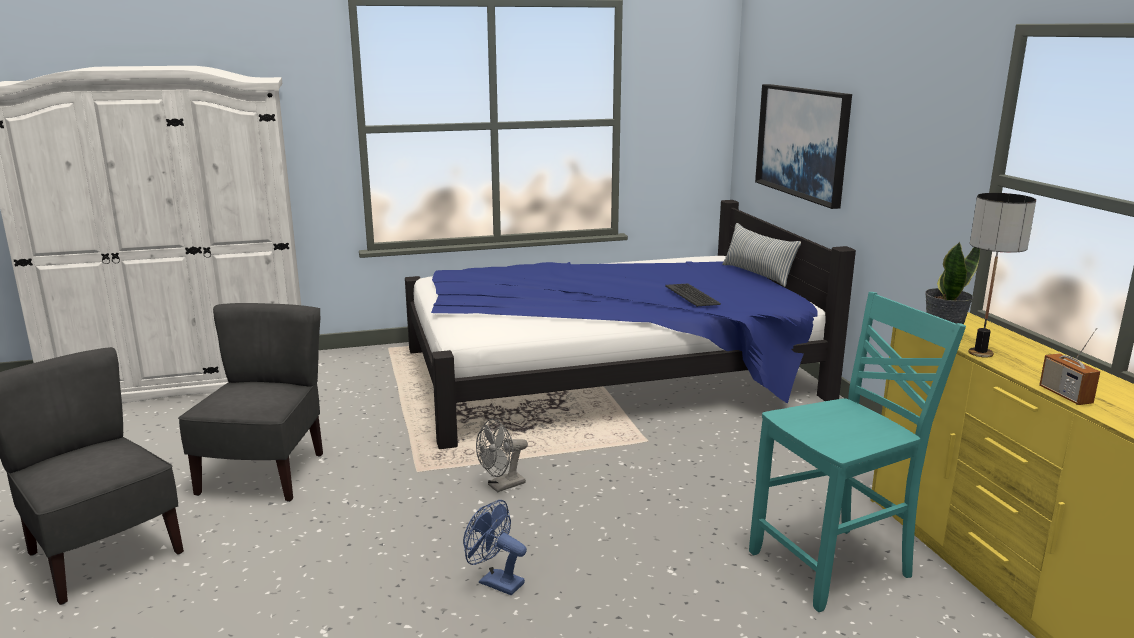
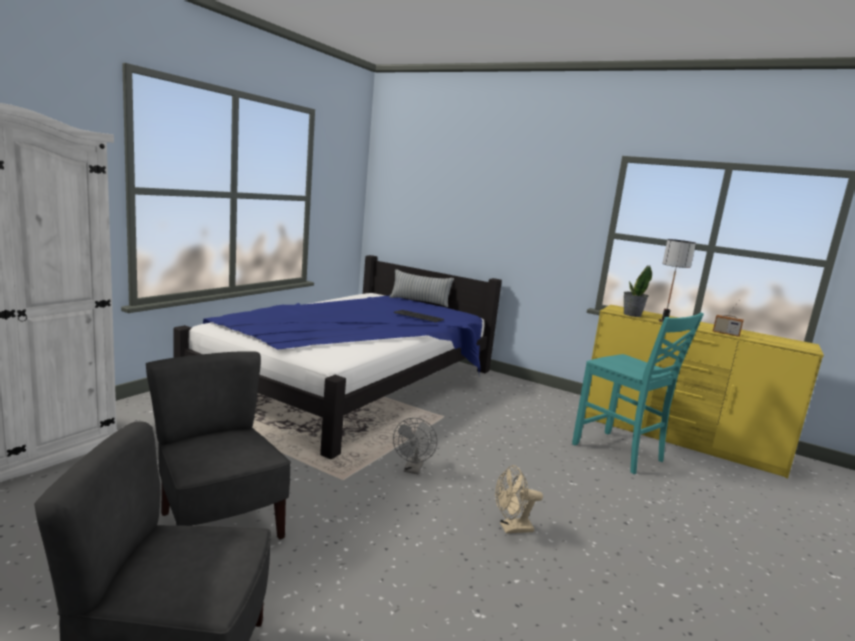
camera: 45 degrees left, 5 degrees down
blue fan [463,500,527,595] -> beige fan [495,465,543,534]
turquoise chair [749,292,966,612] -> turquoise chair turned 120 degrees clockwise [572,312,704,474]
picture [755,84,852,209] -> none

